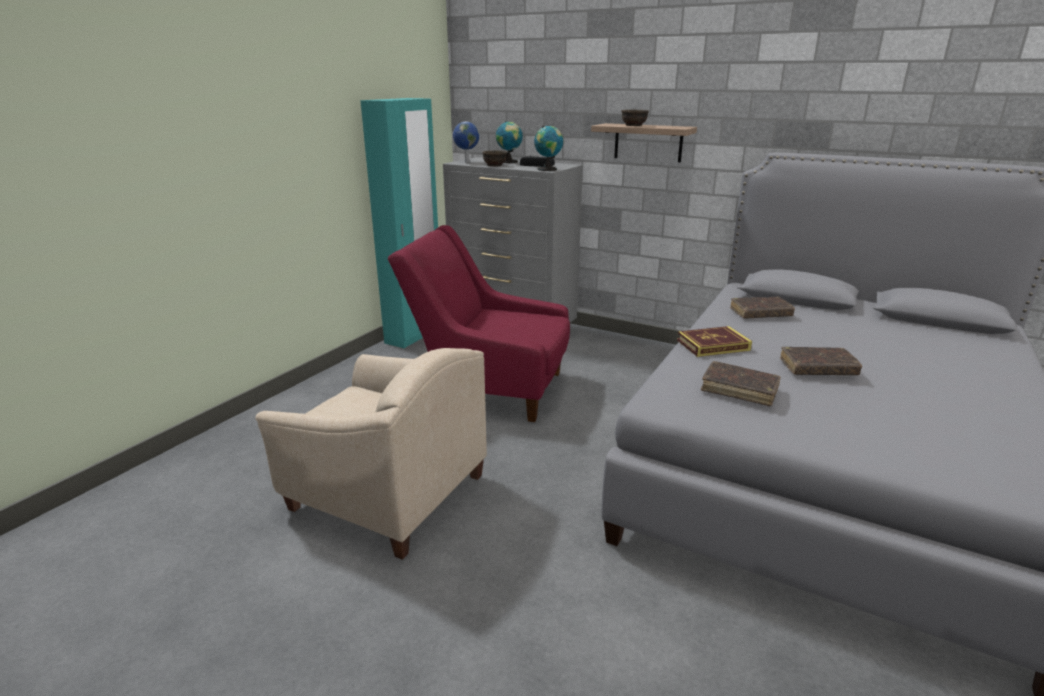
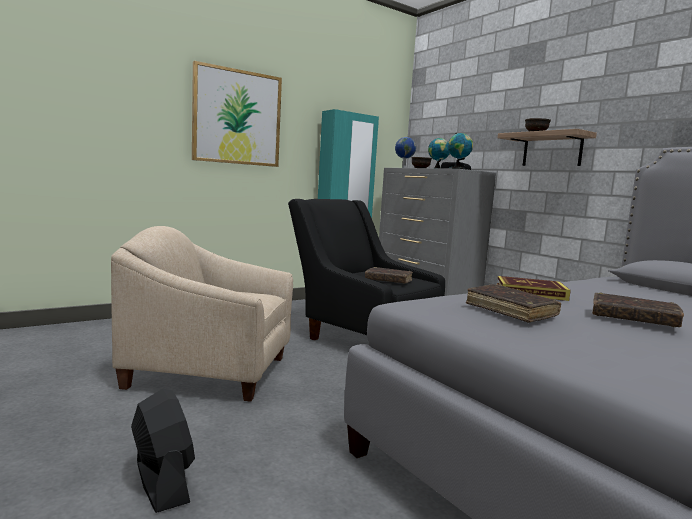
camera: 25 degrees right, 15 degrees down
beige armchair [255,348,487,560] -> beige armchair turned 135 degrees clockwise [111,226,293,402]
red armchair [388,225,570,422] -> black armchair [288,199,445,340]
brown book [730,297,795,318] -> brown book moved to [365,267,413,284]
none -> black fan [131,389,195,513]
none -> picture [192,61,282,167]

